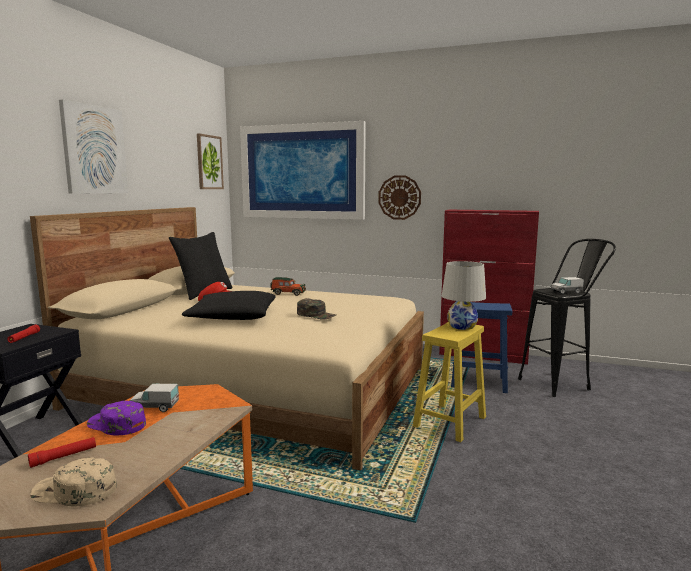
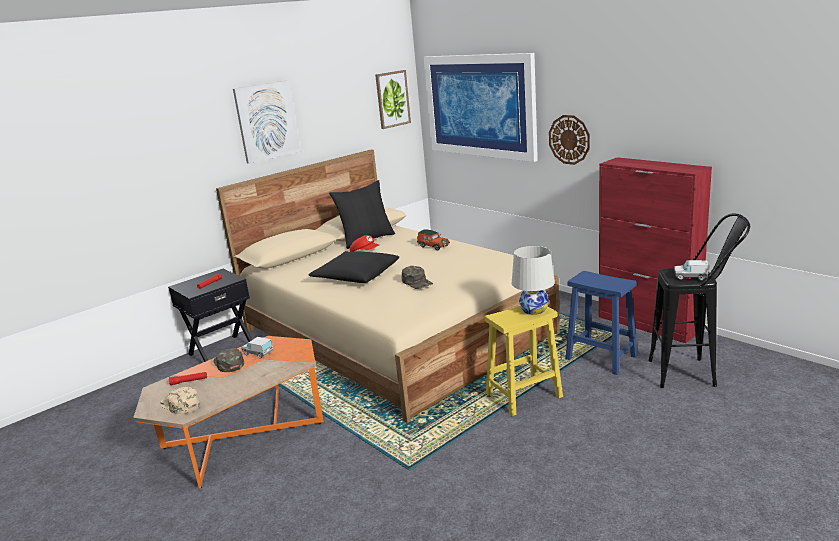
camera: 30 degrees right, 10 degrees up
purple cap [87,401,146,435] -> green cap [213,348,244,372]

